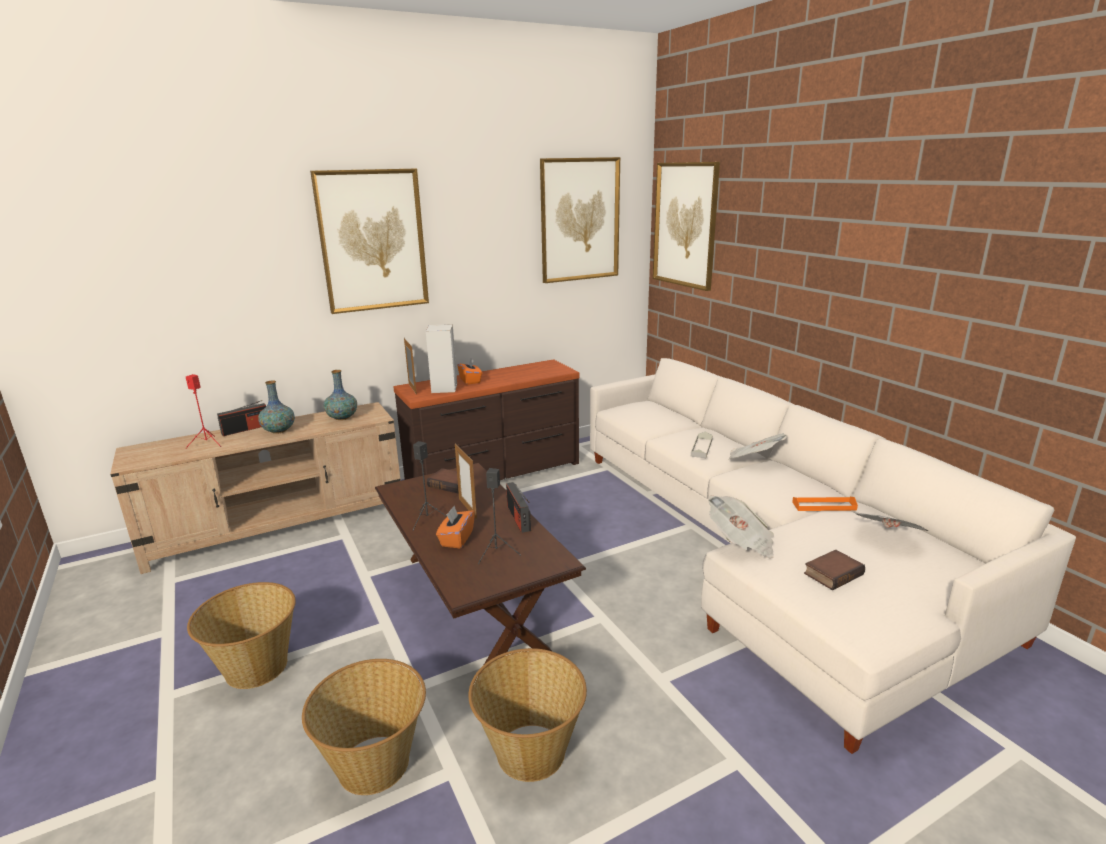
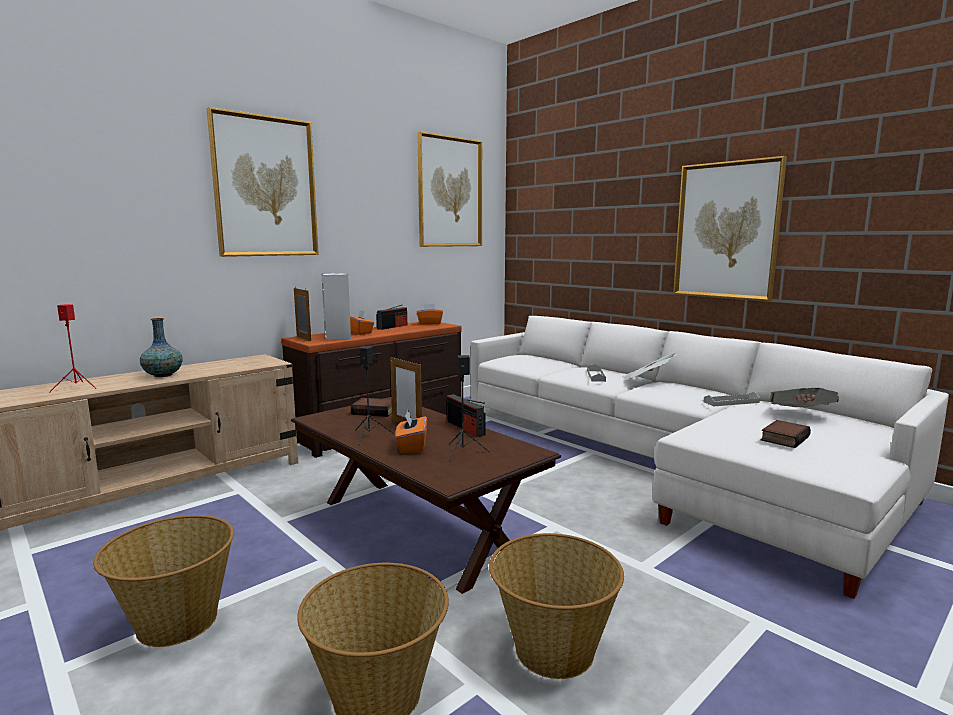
camera: 15 degrees left, 10 degrees down
radio [217,400,266,436] -> radio moved to [376,305,407,330]
vase [323,370,357,420] -> none
picture [653,162,720,291] -> picture moved to [673,156,787,301]
newspaper [708,495,774,559] -> none
orange tray [792,497,858,511] -> grey tray [704,392,760,406]
none -> orange tissue box [417,303,443,324]

